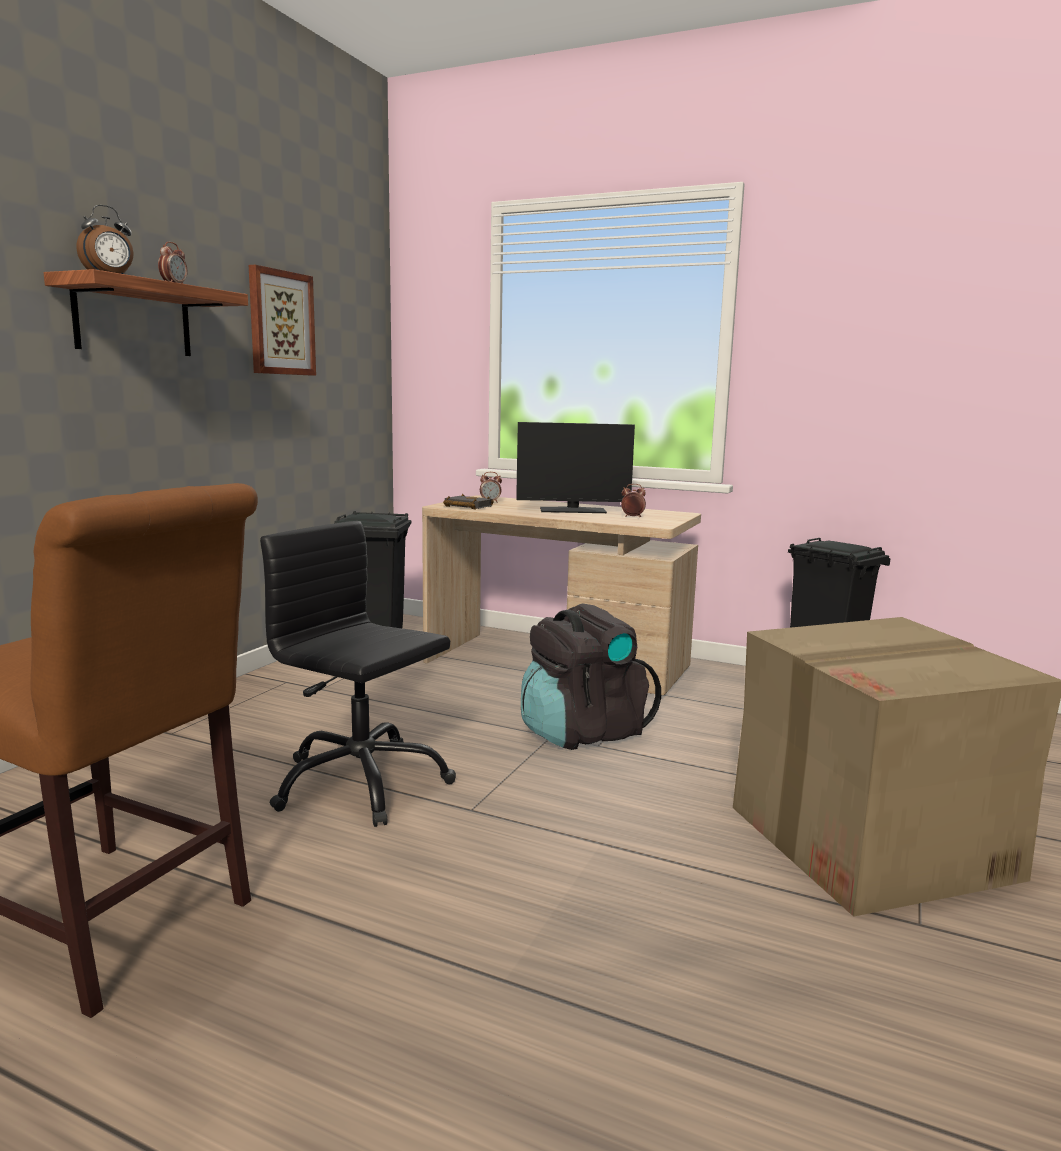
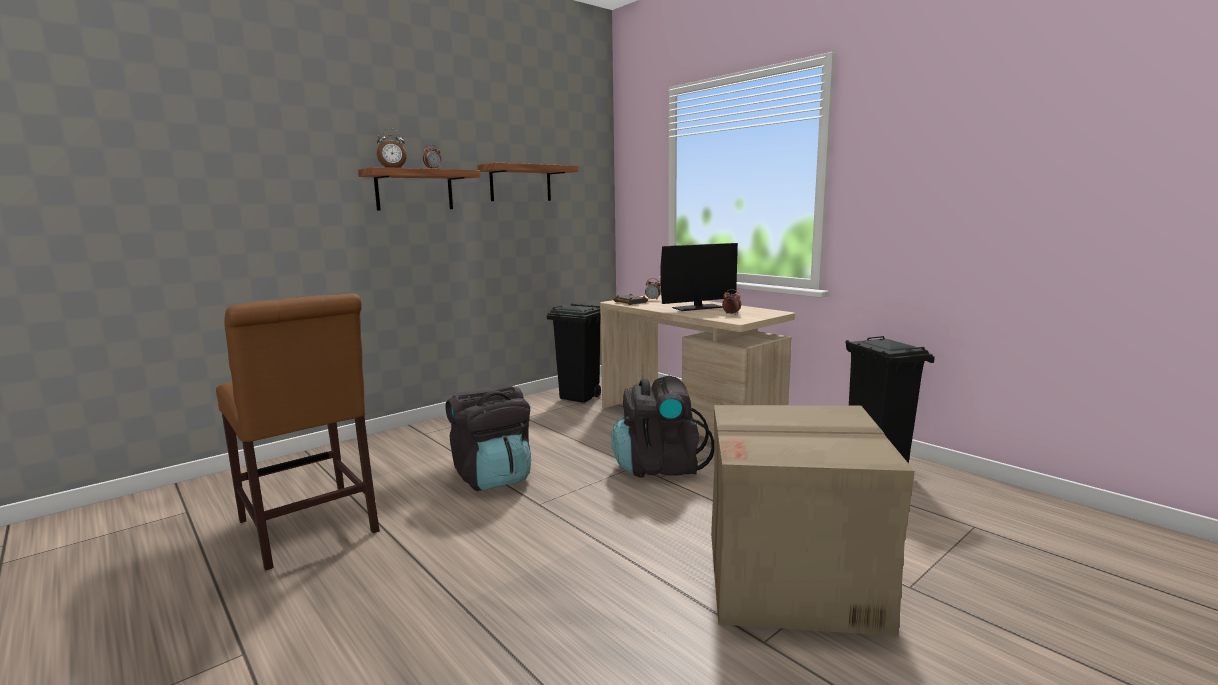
camera: 25 degrees right, 0 degrees up
picture [249,265,316,376] -> shelf [477,163,578,201]
black office chair [260,521,456,827] -> black backpack [446,386,531,491]
monitor [516,422,635,513] -> monitor turned 45 degrees counterclockwise [661,243,738,311]

